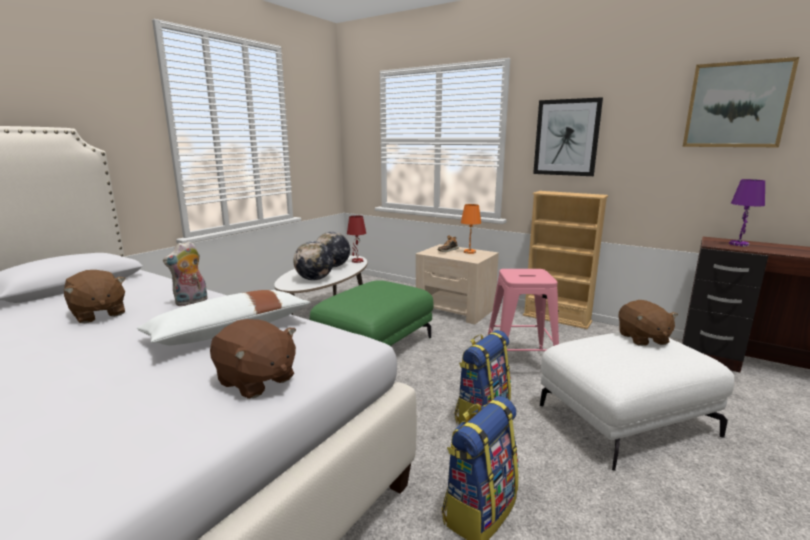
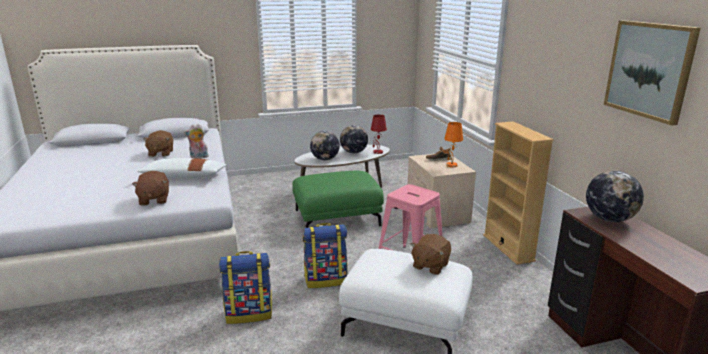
camera: 40 degrees right, 5 degrees up
picture [533,97,603,176] -> none
purple table lamp [729,179,765,246] -> globe [586,171,644,222]

